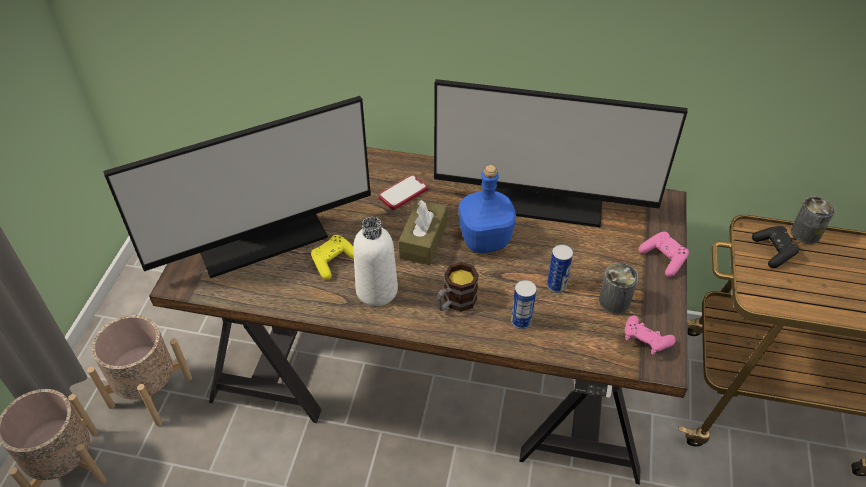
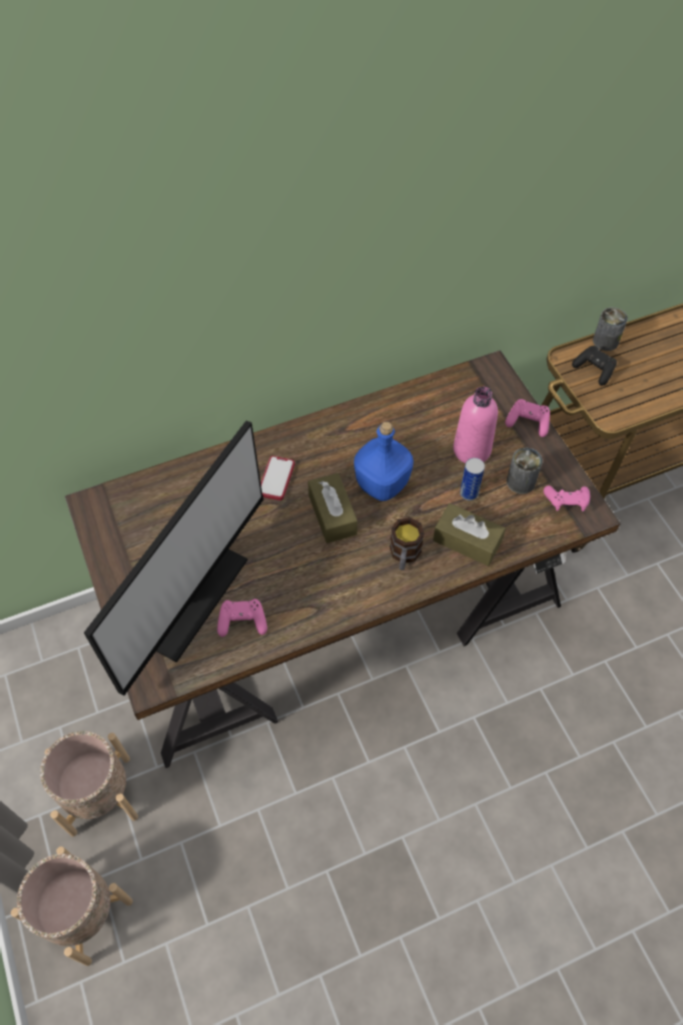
camera: 35 degrees left, 10 degrees up
yellow game controller [311,235,354,280] -> none
white bottle [353,217,398,306] -> none
monitor [434,79,688,227] -> none
can [511,280,537,329] -> brown tissue box [433,503,506,566]
none -> pink game controller [217,599,267,637]
none -> pink bottle [453,386,498,463]

